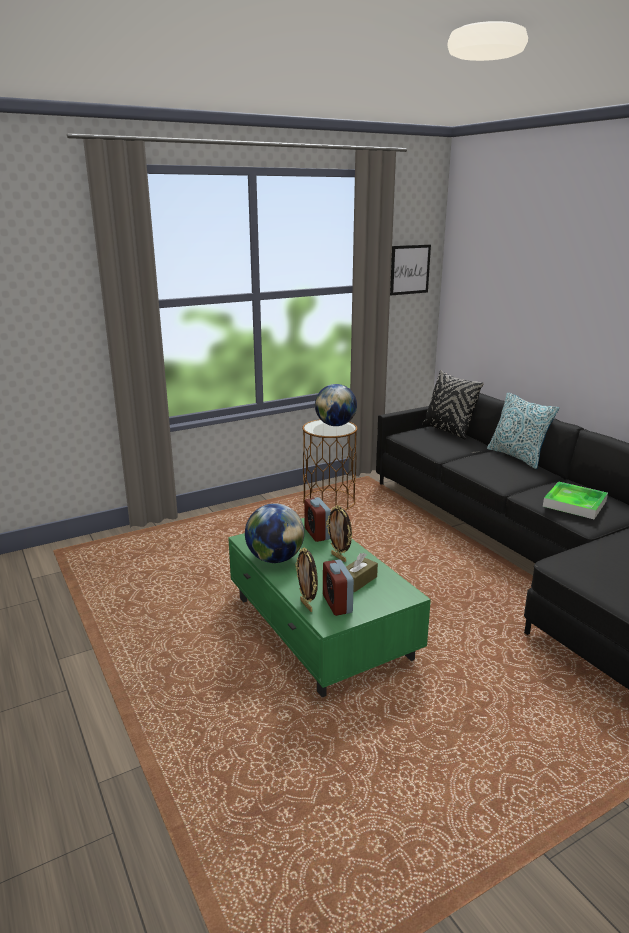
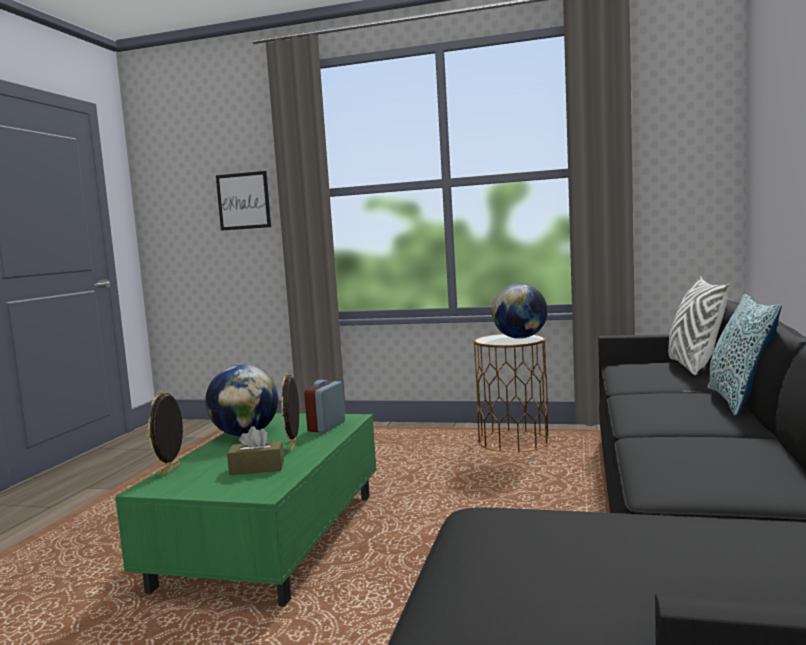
camera: 45 degrees right, 15 degrees down
alarm clock [323,559,354,616] -> none
picture [390,245,431,295] -> picture moved to [216,171,271,231]
black pillow [422,370,484,439] -> white pillow [668,276,729,375]
tray [543,481,608,519] -> none

